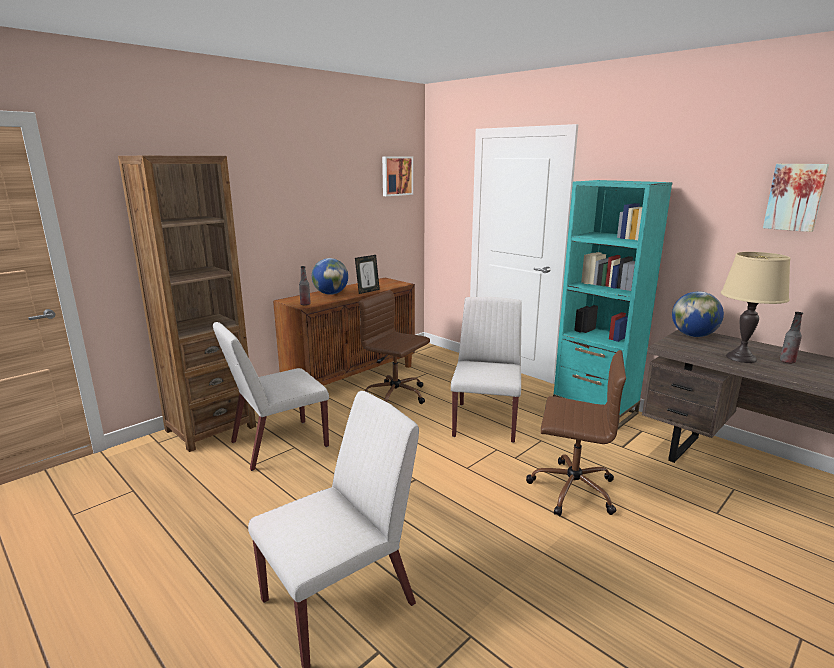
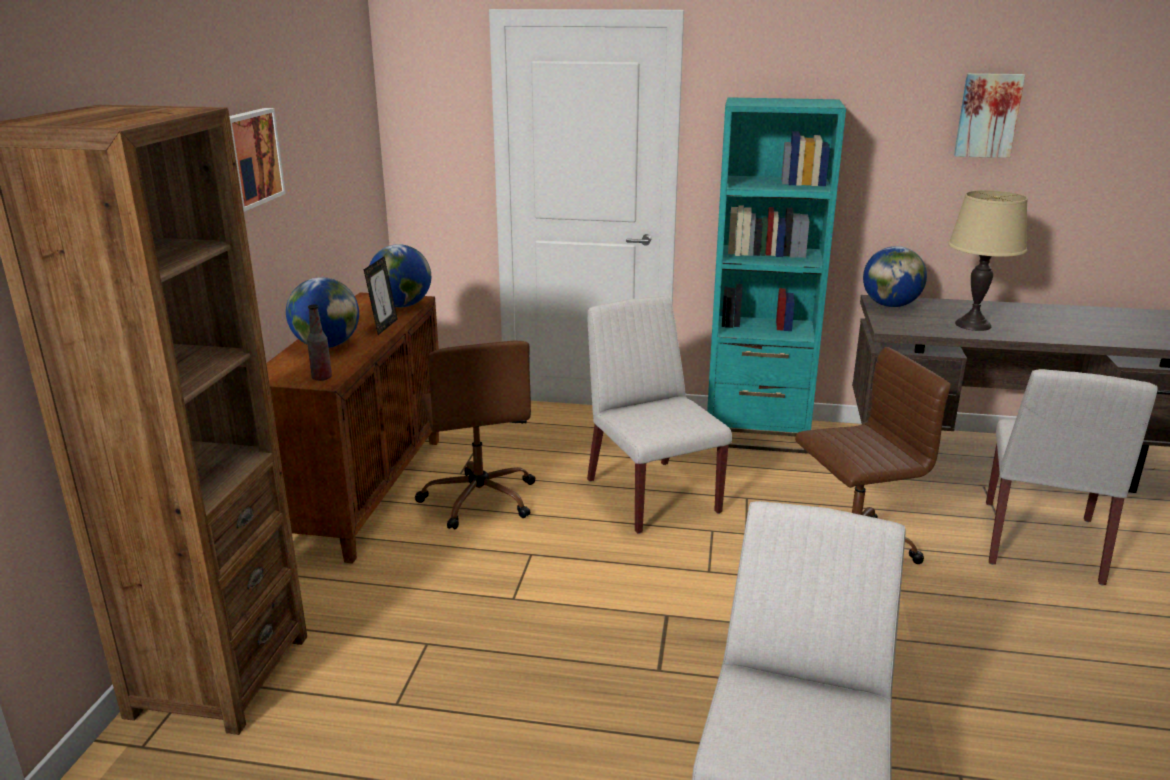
camera: 35 degrees left, 5 degrees up
white chair [213,322,329,471] -> white chair moved to [986,369,1158,585]
brown office chair [359,290,430,404] -> brown office chair turned 105 degrees counterclockwise [415,341,535,530]
picture [382,156,413,196] -> picture moved to [229,108,286,212]
bottle [780,312,803,364] -> none
none -> globe [369,244,431,307]

